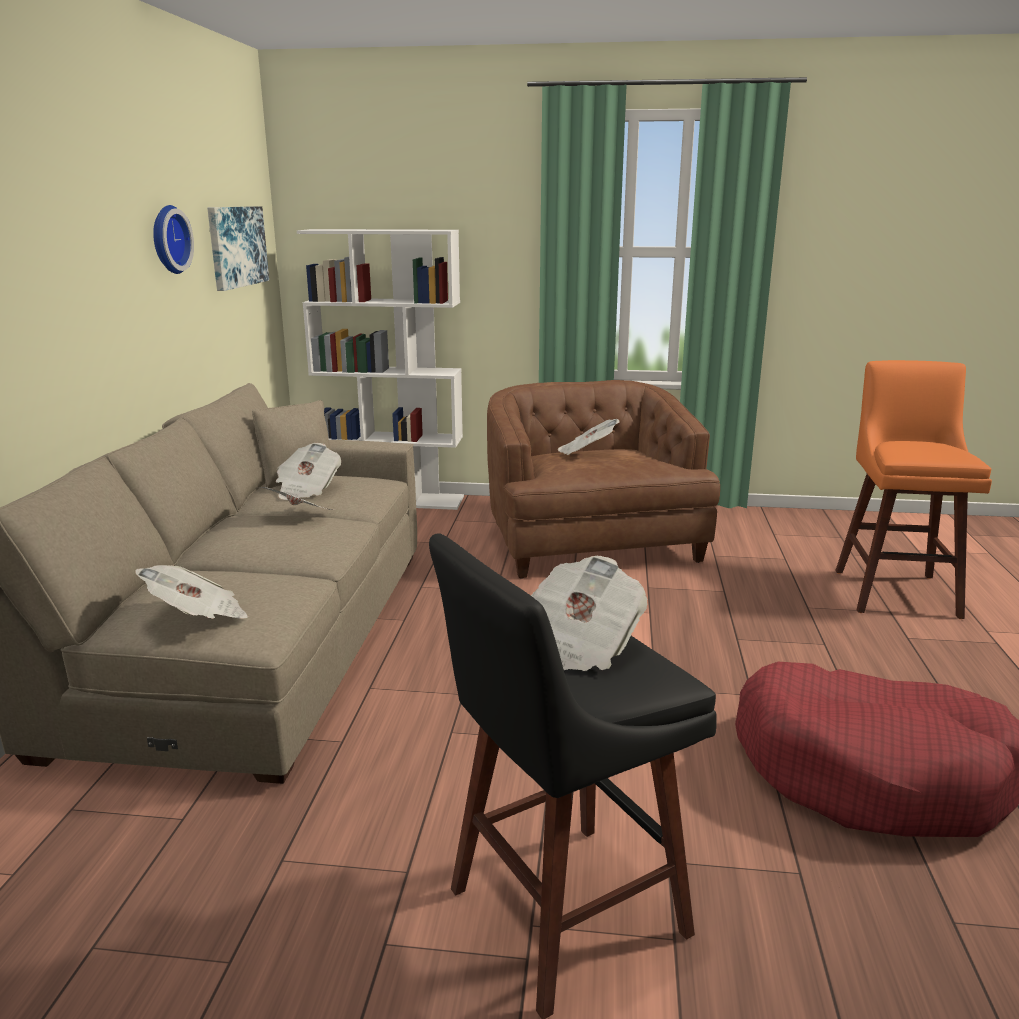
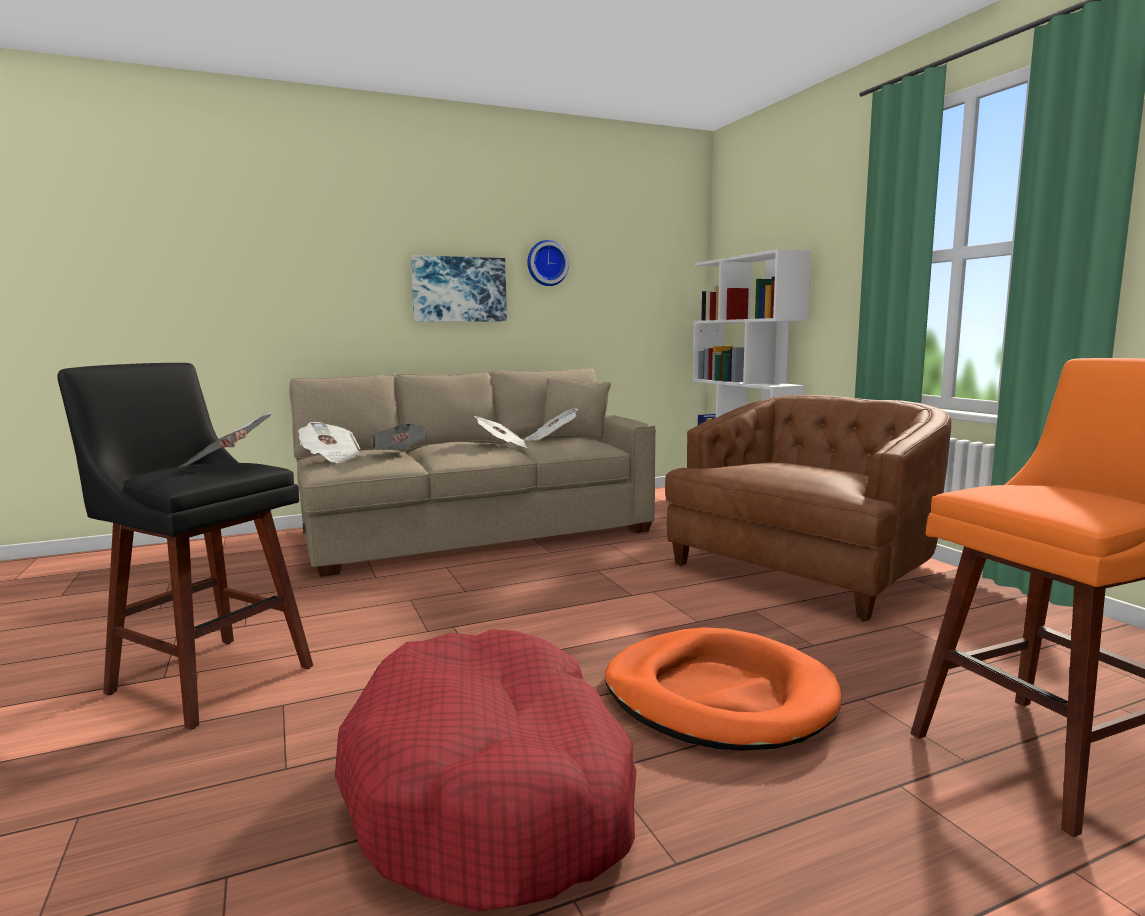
camera: 60 degrees right, 10 degrees down
picture [207,206,269,291] -> picture moved to [411,255,507,322]
newspaper [557,419,620,455] -> newspaper moved to [371,424,427,450]
none -> orange dog bed [605,627,842,751]

